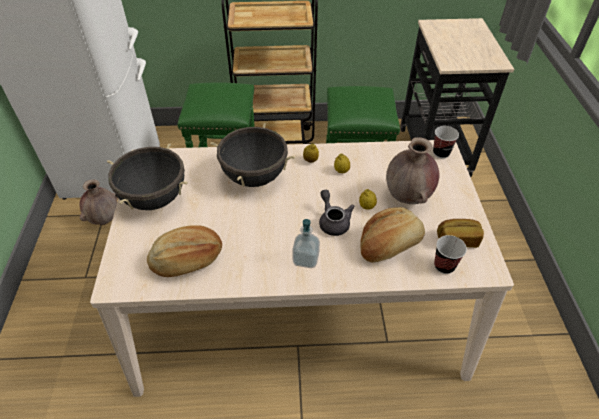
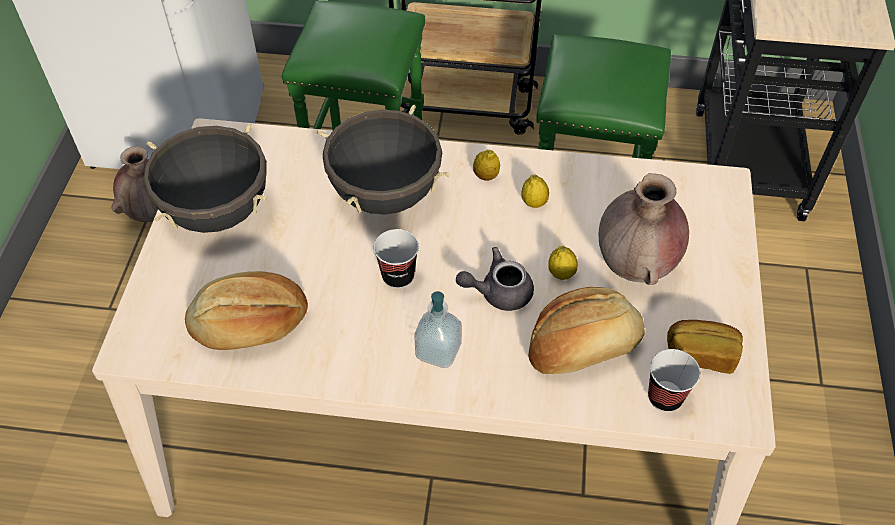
camera: 10 degrees right, 5 degrees up
grey teapot [319,190,355,236] -> grey teapot turned 90 degrees counterclockwise [456,247,534,311]
cup [433,126,459,159] -> cup moved to [374,229,419,289]

